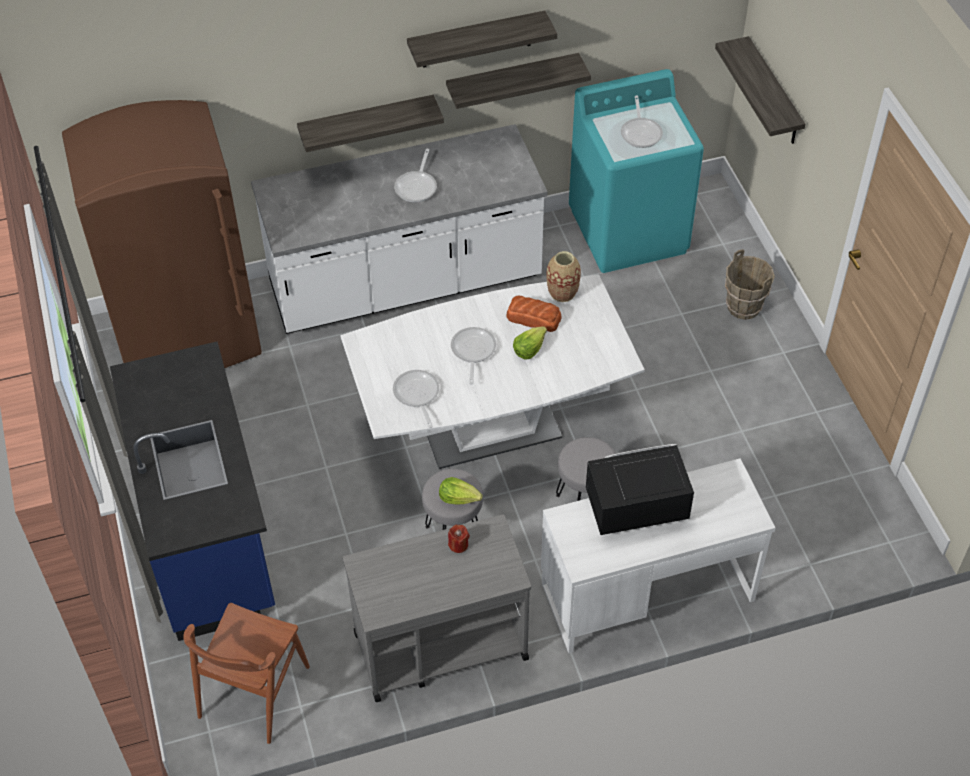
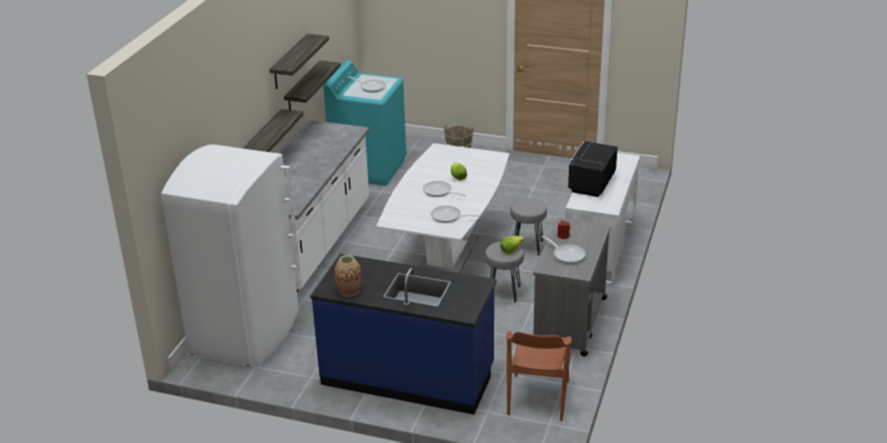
camera: 55 degrees left, 20 degrees down
brown fridge [62,100,262,368] -> white fridge [161,144,300,367]
brown chair [183,603,310,744] -> brown chair turned 45 degrees clockwise [506,331,572,421]
frying pan [394,149,437,202] -> frying pan moved to [541,235,586,264]
bread [506,296,562,332] -> none
vase [546,251,581,302] -> vase moved to [335,255,361,297]
shelf [715,36,805,144] -> none

